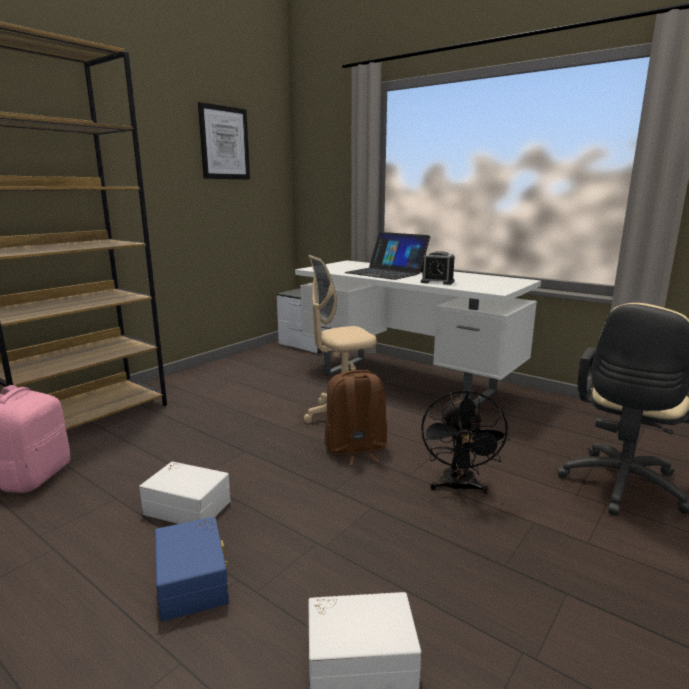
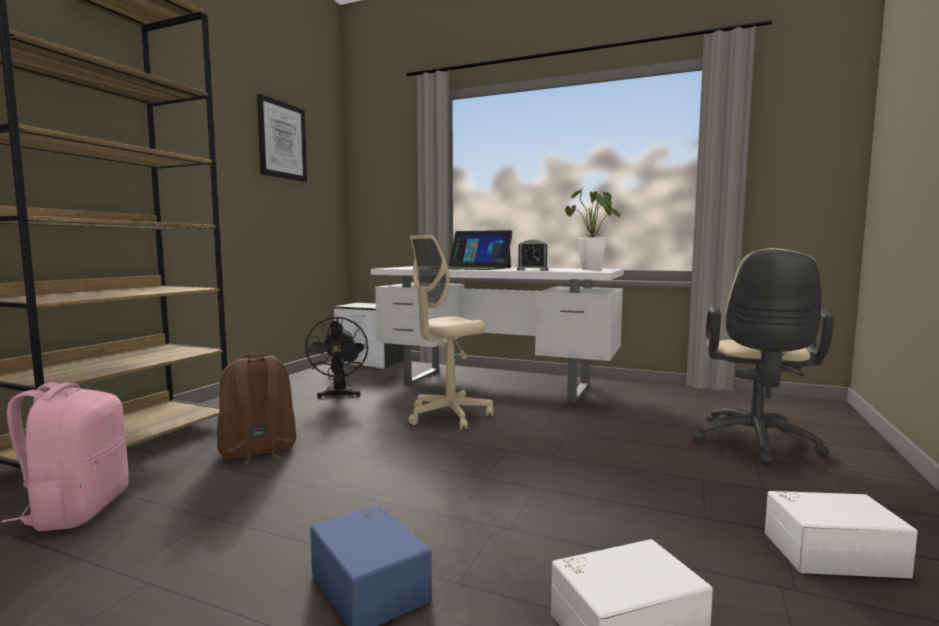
camera: 15 degrees left, 10 degrees down
white storage box [139,461,231,524] -> white storage box moved to [765,491,918,578]
brown backpack [325,370,387,465] -> brown backpack moved to [217,353,296,466]
black fan [421,390,510,494] -> black fan moved to [304,316,368,398]
none -> potted plant [565,187,620,270]

